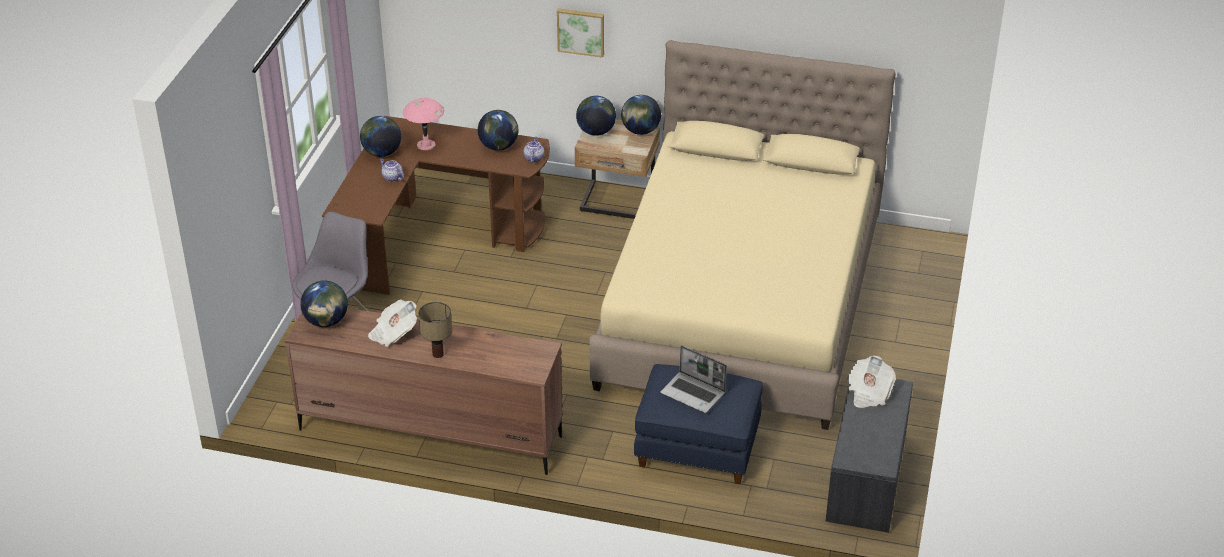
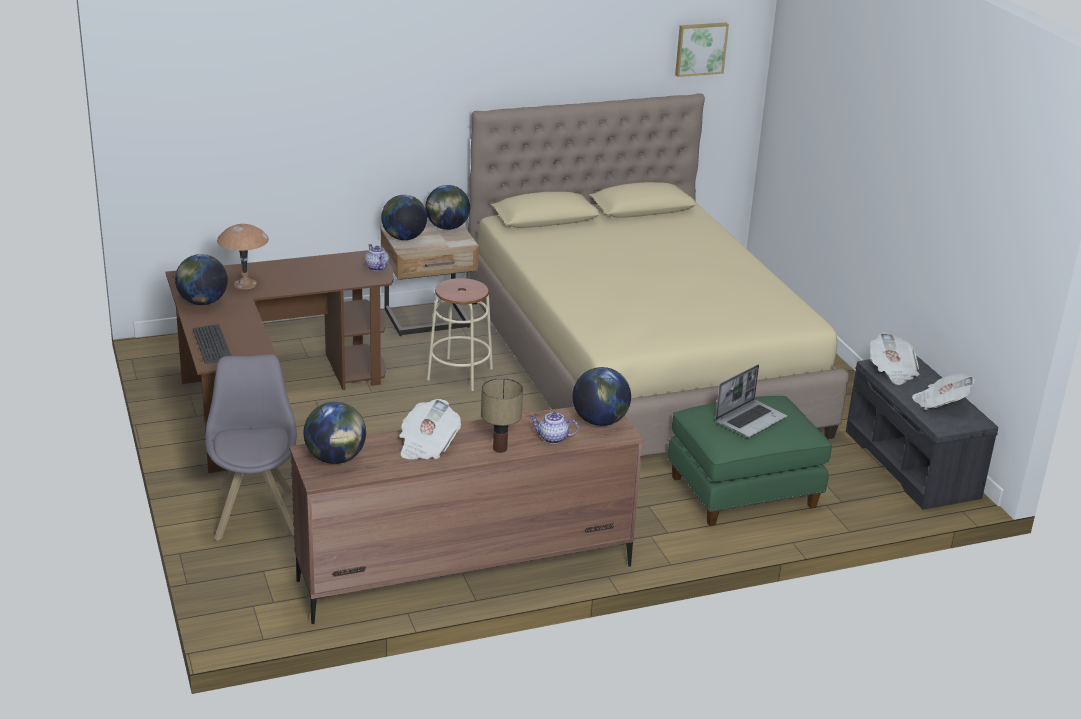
camera: 35 degrees left, 10 degrees down
teapot [380,159,404,182] -> teapot moved to [530,412,579,444]
pink table lamp [403,98,444,150] -> brown table lamp [217,224,269,289]
globe [478,110,518,151] -> globe moved to [572,367,631,426]
picture [557,8,604,58] -> picture moved to [675,23,729,77]
blue ottoman [634,364,763,484] -> green ottoman [668,396,832,526]
laptop [660,345,727,413] -> laptop turned 45 degrees counterclockwise [715,364,787,437]
none -> keyboard [193,324,232,364]
none -> beige stool [427,278,493,391]
none -> newspaper [912,373,976,410]

